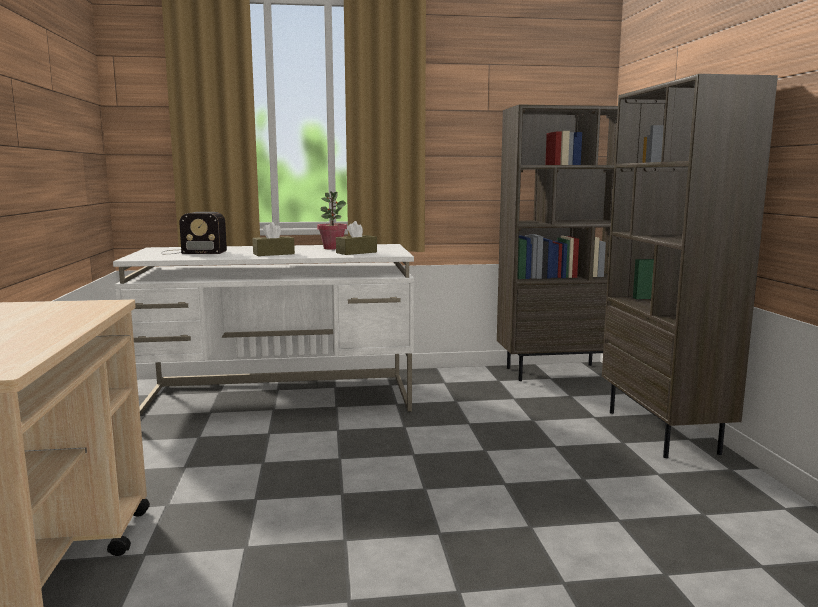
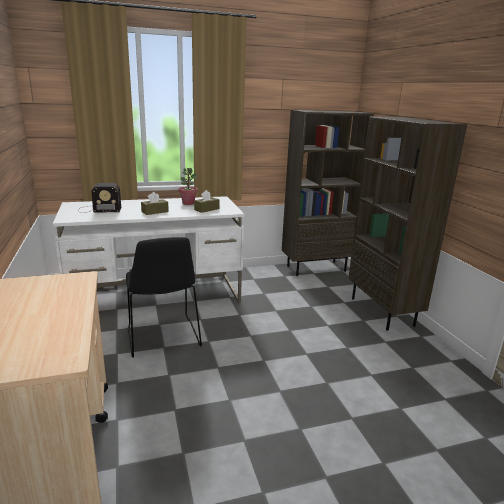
camera: 10 degrees left, 10 degrees up
none -> black chair [126,237,202,358]

